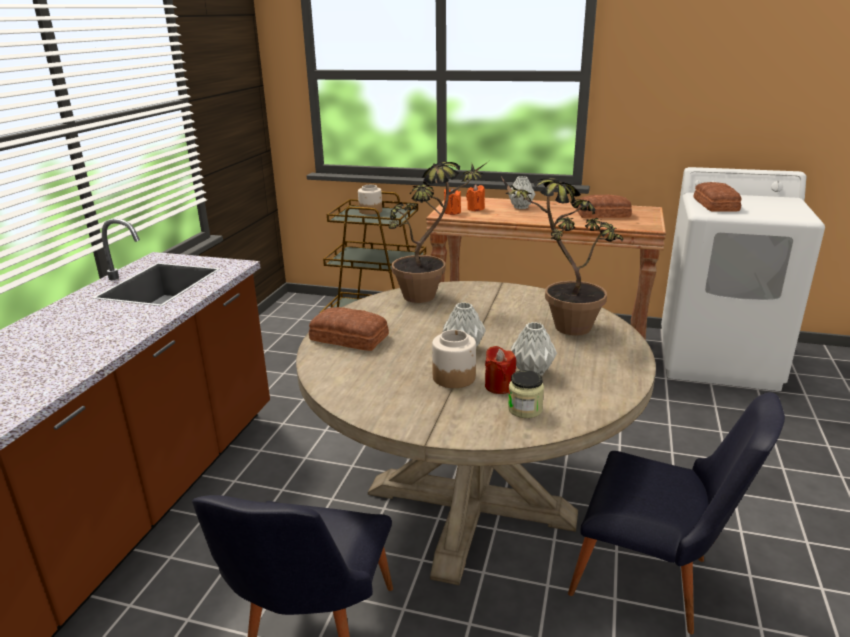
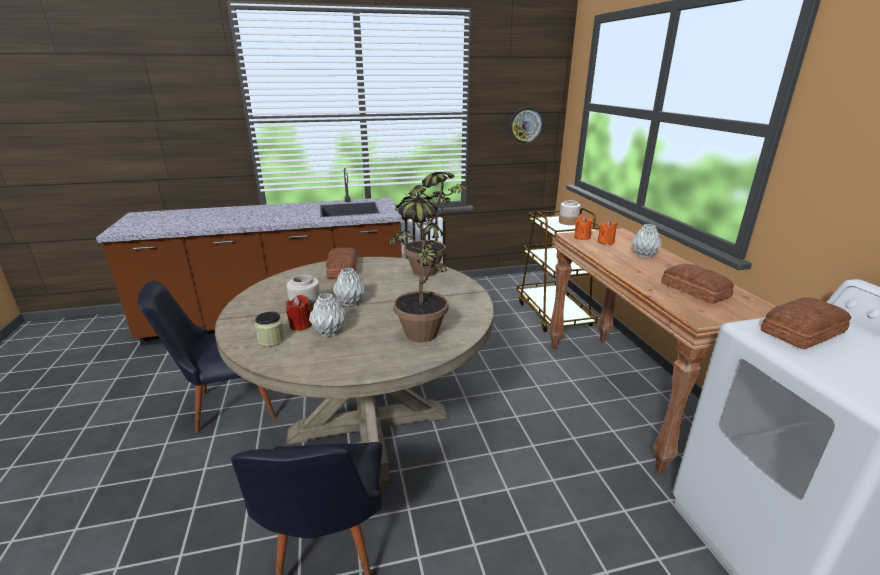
camera: 60 degrees right, 0 degrees up
none -> wall clock [509,107,542,143]

